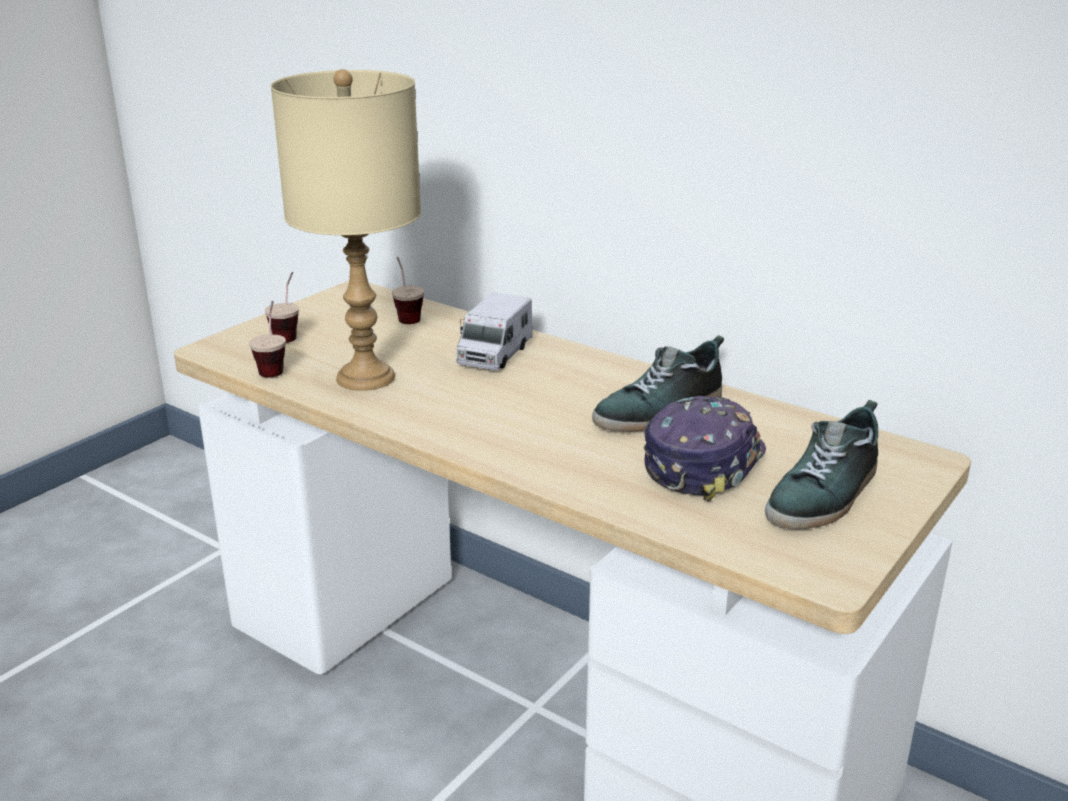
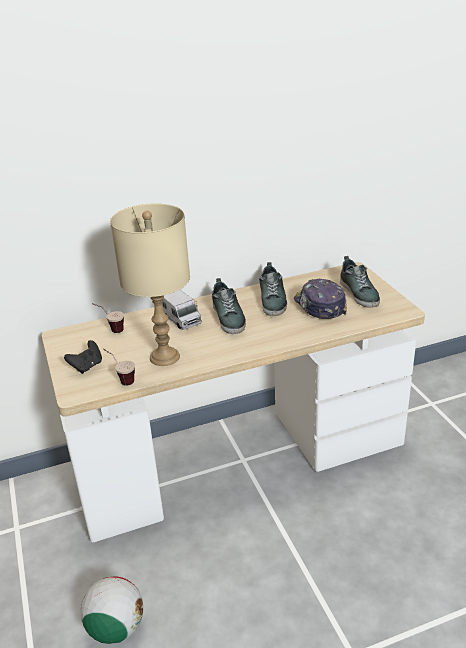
camera: 55 degrees left, 5 degrees up
cup [265,272,299,343] -> black game controller [64,340,102,374]
none -> football [81,576,143,644]
none -> shoe [212,278,246,334]

